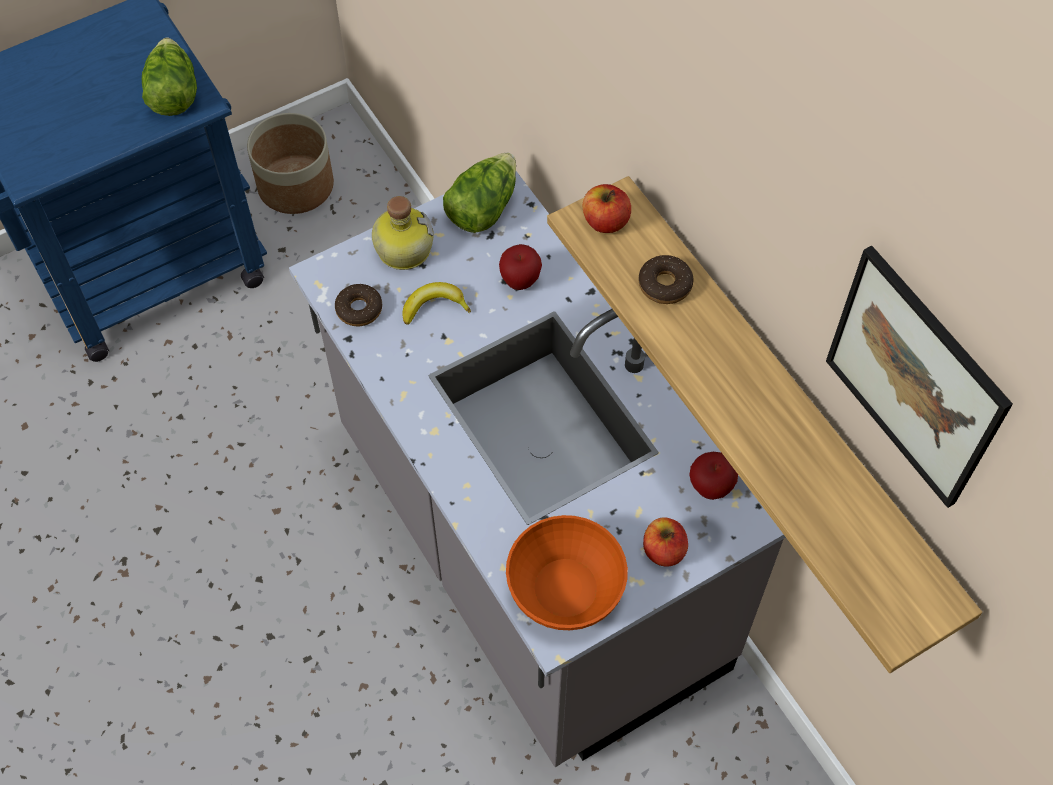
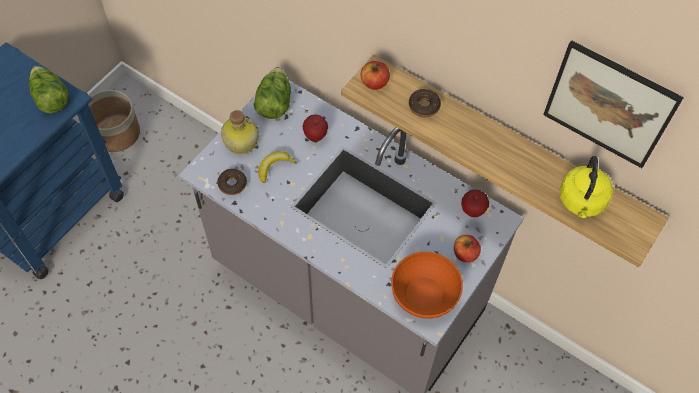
camera: 25 degrees left, 0 degrees up
none -> yellow kettle [559,156,613,218]

